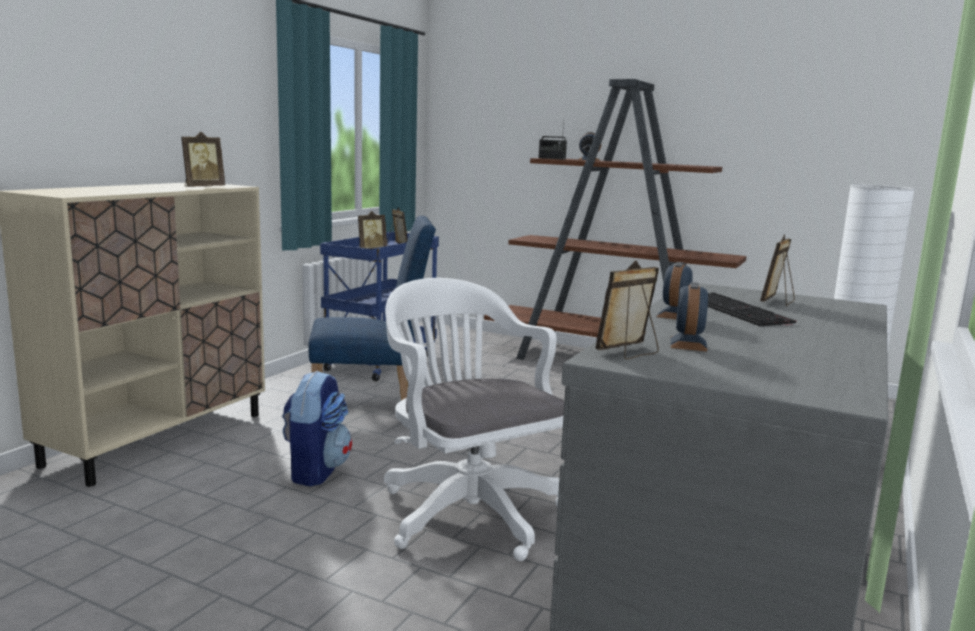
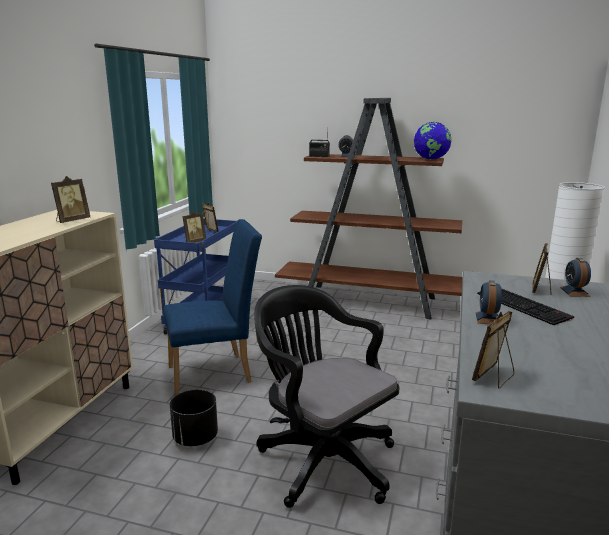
camera: 10 degrees left, 5 degrees up
backpack [282,371,352,487] -> black planter [170,390,218,446]
white office chair [384,278,564,561] -> black office chair [254,285,399,508]
alarm clock [671,282,708,351] -> alarm clock moved to [560,258,591,297]
none -> globe [414,122,452,160]

